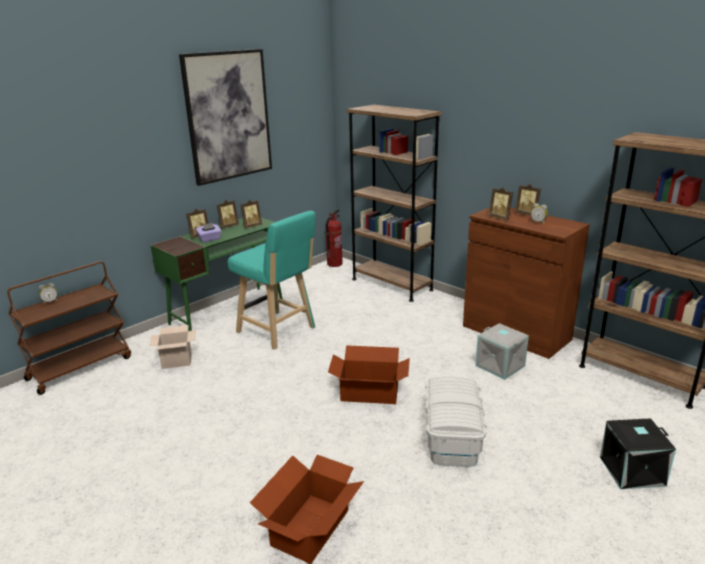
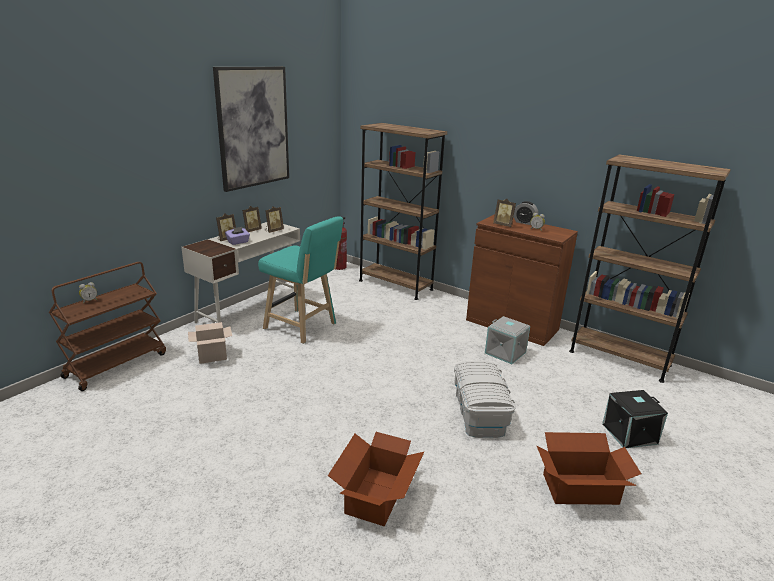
camera: 10 degrees left, 0 degrees up
green desk [151,218,282,331] -> white desk [181,222,300,323]
cardboard box [328,345,410,404] -> cardboard box moved to [536,432,641,505]
picture frame [515,184,541,216] -> alarm clock [514,201,539,225]

